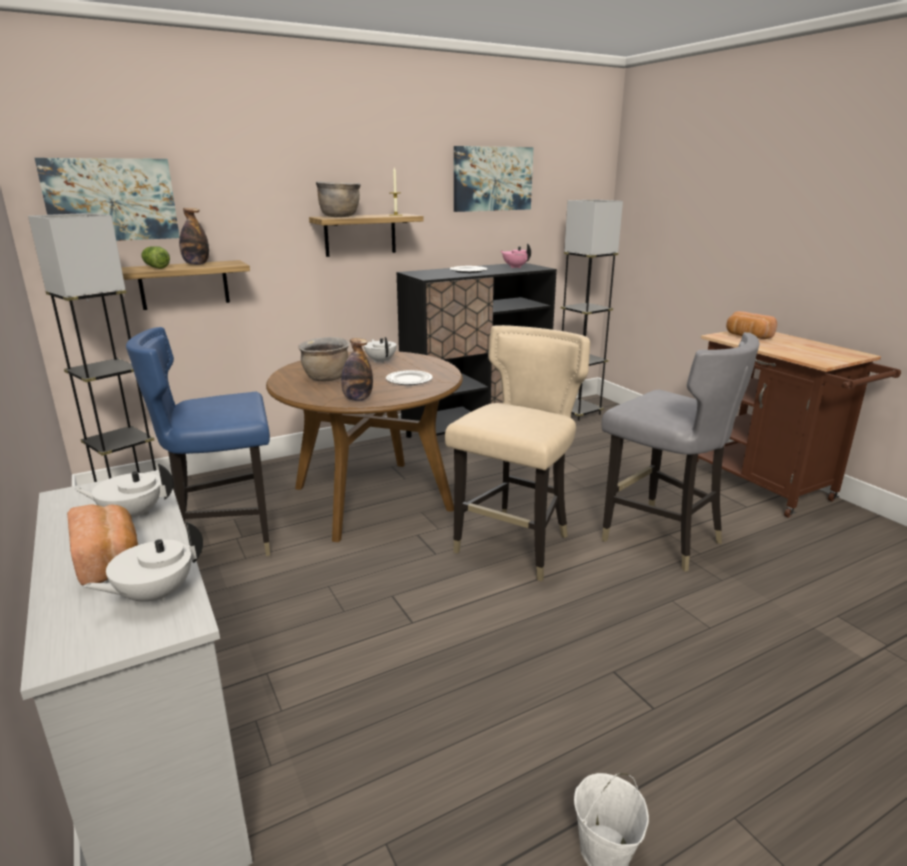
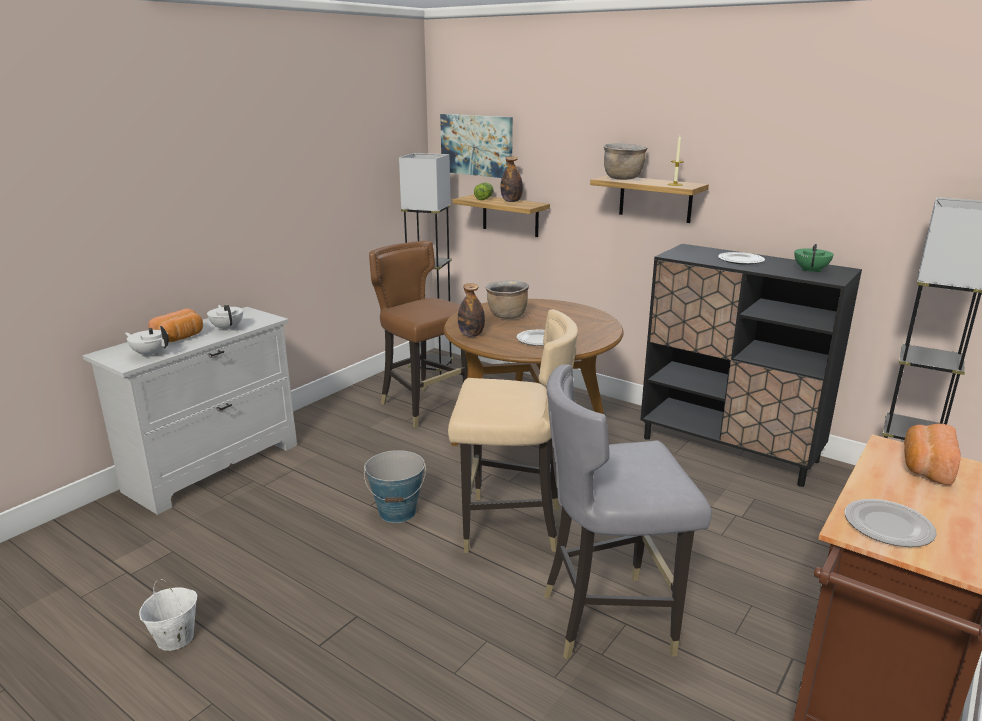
camera: 65 degrees right, 0 degrees up
blue chair [126,327,270,556] -> brown chair [369,241,468,427]
white teapot [364,337,397,363] -> none
picture [454,146,533,212] -> none
pink teapot [501,244,531,268] -> green teapot [794,244,834,273]
grey chair [602,332,759,572] -> grey chair turned 60 degrees clockwise [544,364,712,660]
none -> bucket [364,450,426,523]
none -> plate [845,499,937,547]

